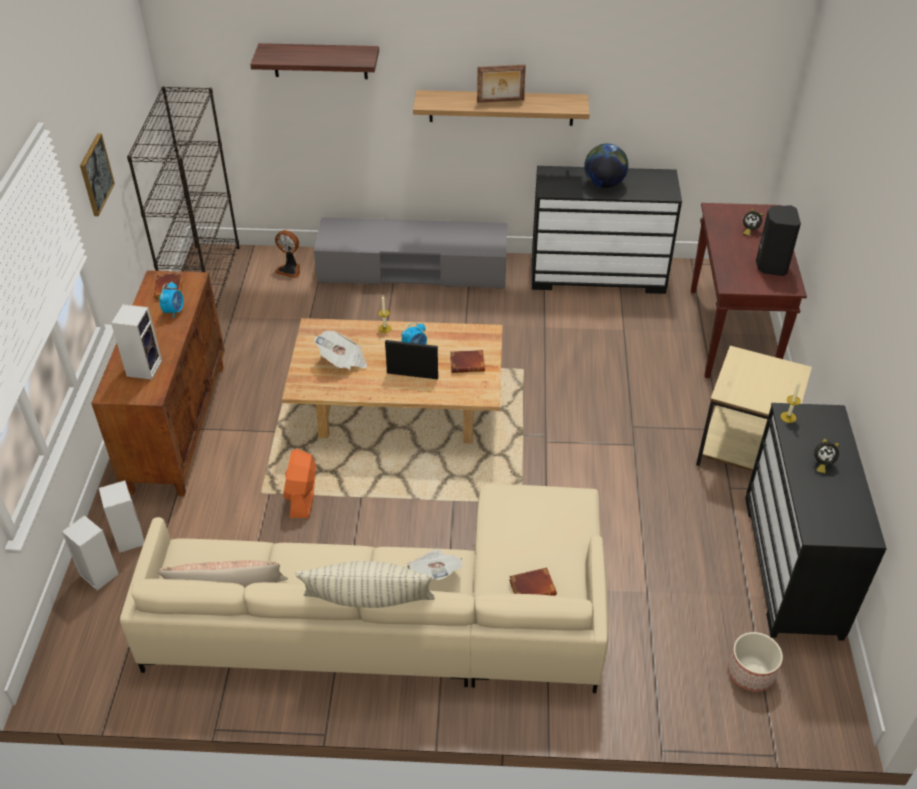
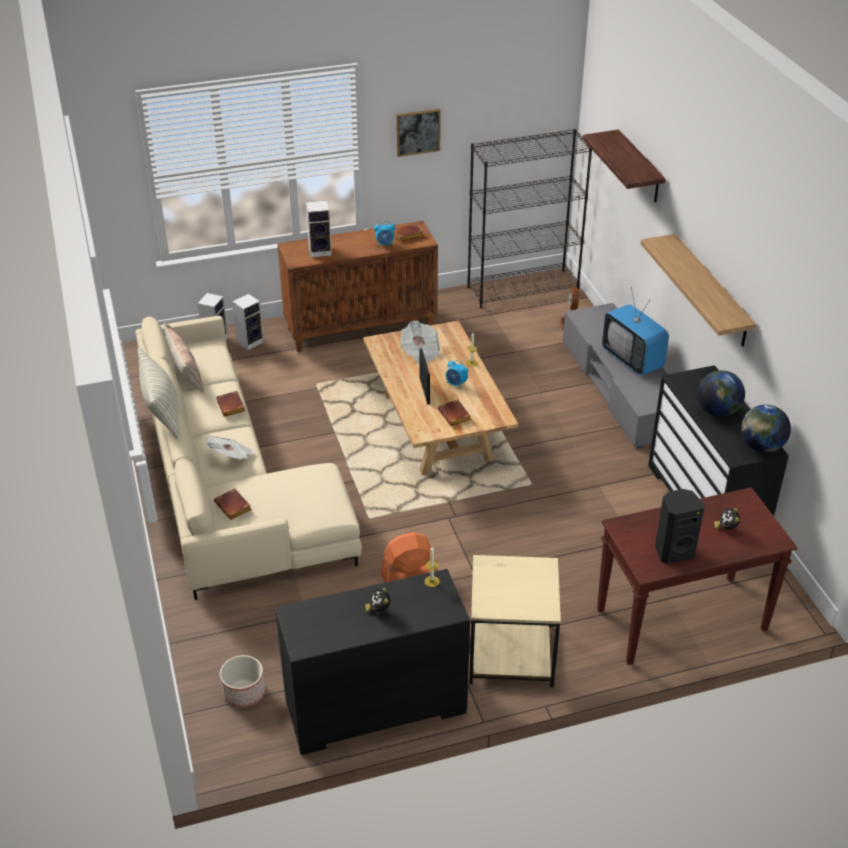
camera: 70 degrees right, 5 degrees down
orange fan [283,449,317,518] -> orange fan moved to [381,532,436,583]
picture frame [477,64,526,103] -> none
none -> brown book [216,391,245,417]
none -> television [602,287,669,376]
none -> globe [741,405,791,453]

